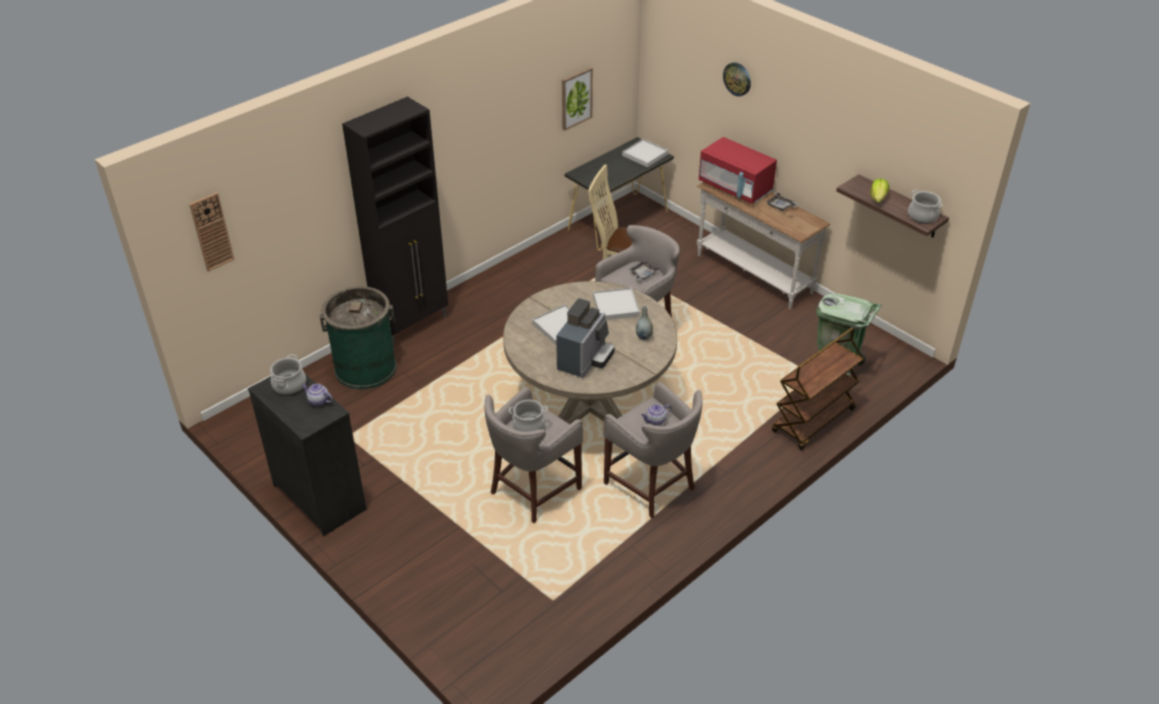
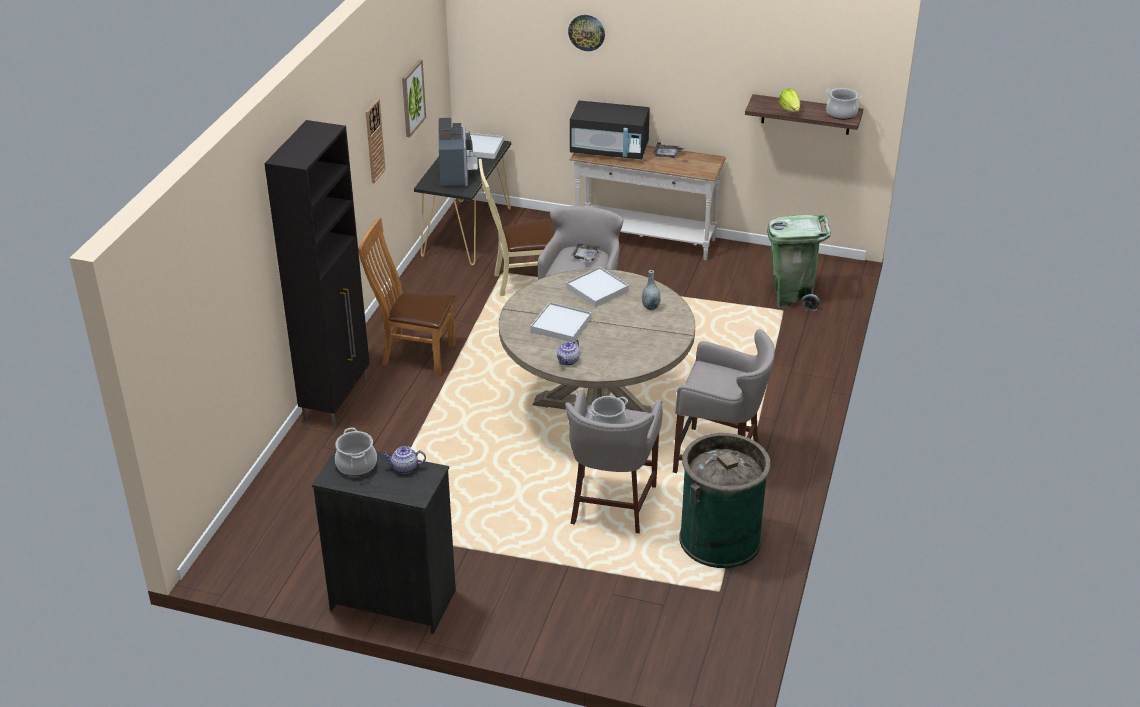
camera: 30 degrees left, 5 degrees down
wall clock [189,192,235,272] -> wall clock moved to [366,99,386,183]
green trash can [320,286,397,389] -> green trash can moved to [679,433,771,569]
coffee machine [556,298,614,378] -> coffee machine moved to [439,118,479,187]
teapot [642,404,671,426] -> teapot moved to [557,339,580,365]
red microwave [699,137,777,204] -> black microwave [570,101,650,159]
brown cart [772,328,864,450] -> none
none -> brown chair [358,217,456,375]

